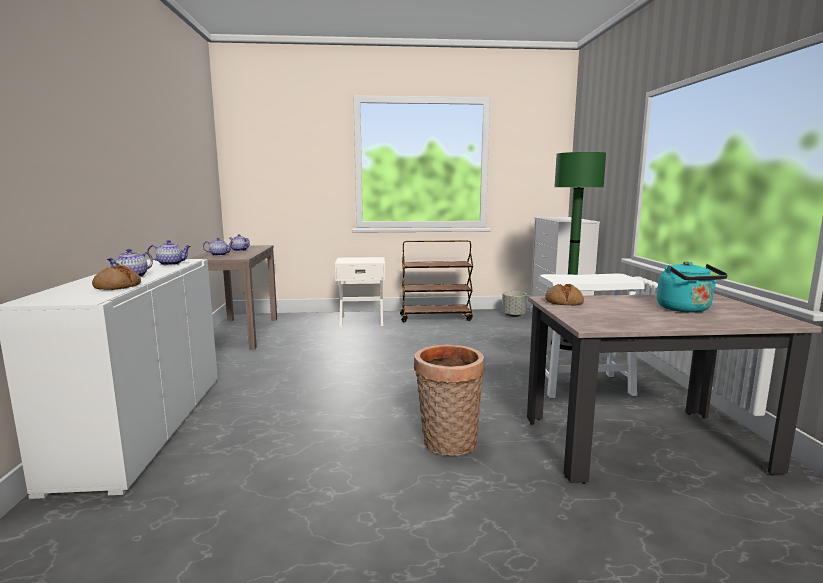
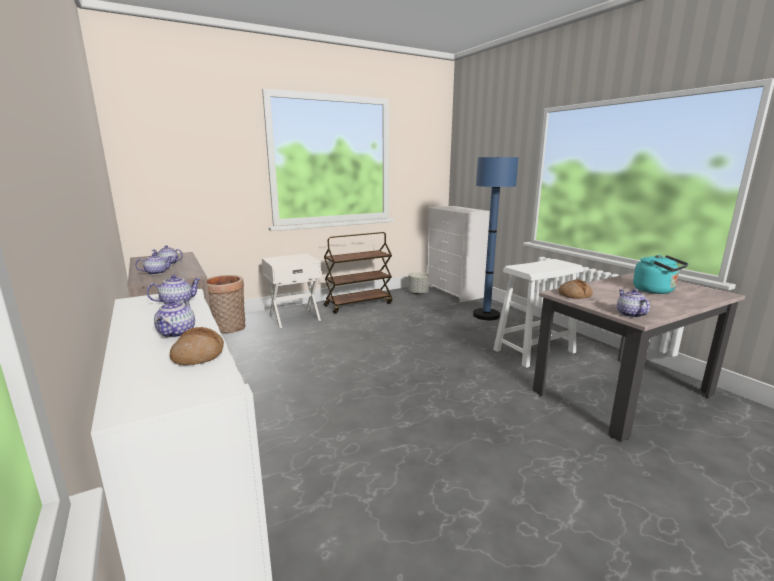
camera: 25 degrees left, 5 degrees up
basket [414,344,484,456] -> basket moved to [207,275,245,333]
green floor lamp [551,152,606,350] -> blue floor lamp [473,157,519,320]
none -> teapot [617,289,650,318]

